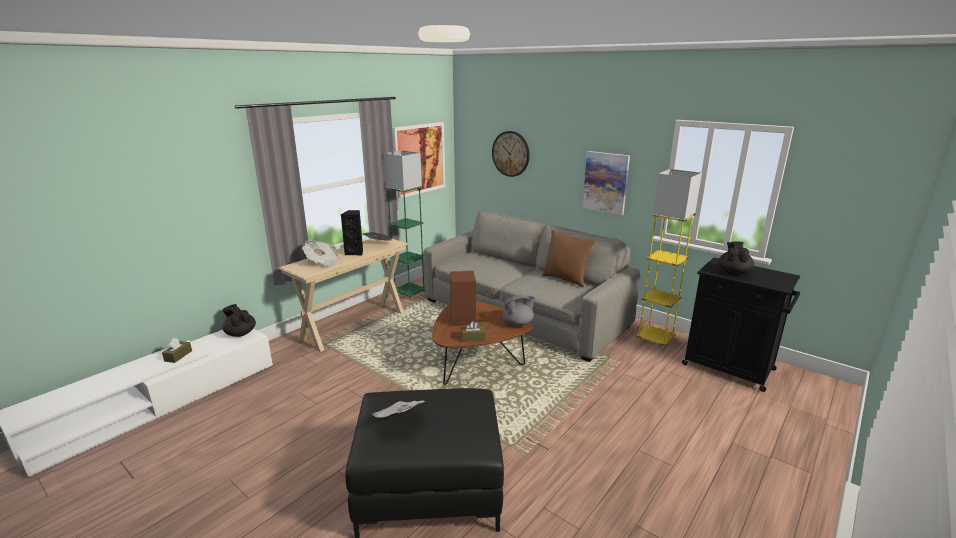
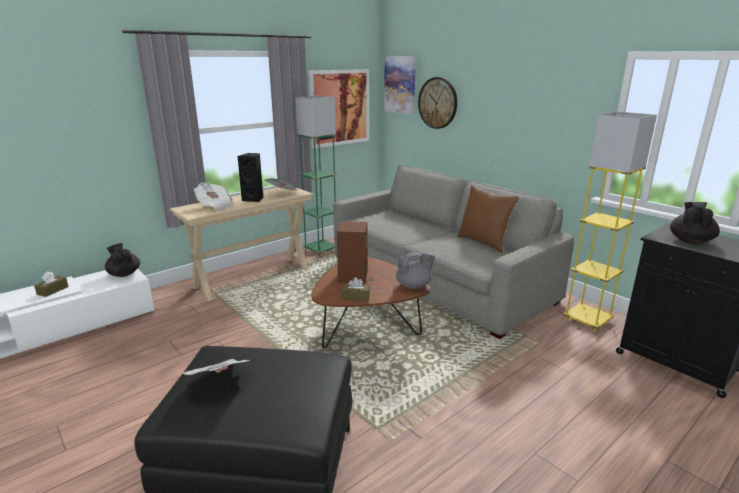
camera: 10 degrees right, 0 degrees up
picture [583,151,630,215] -> picture moved to [384,56,416,114]

